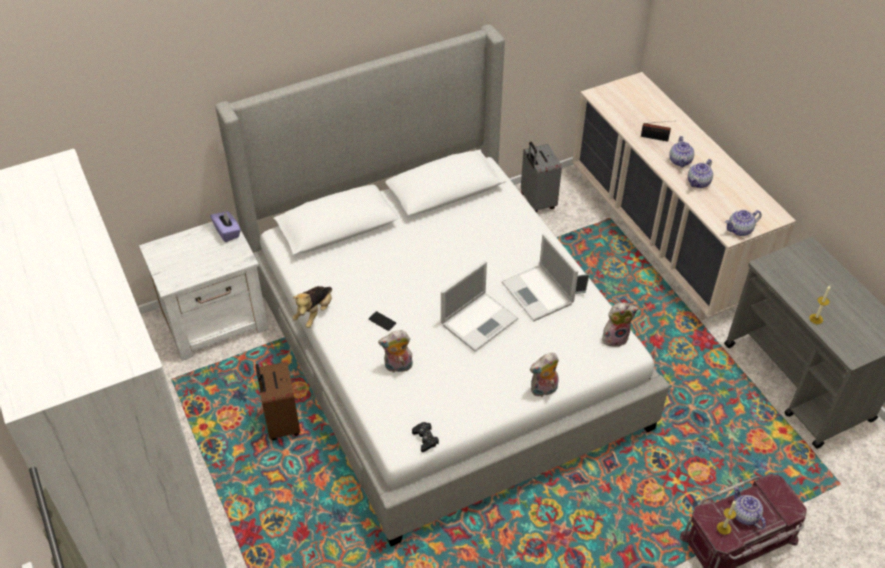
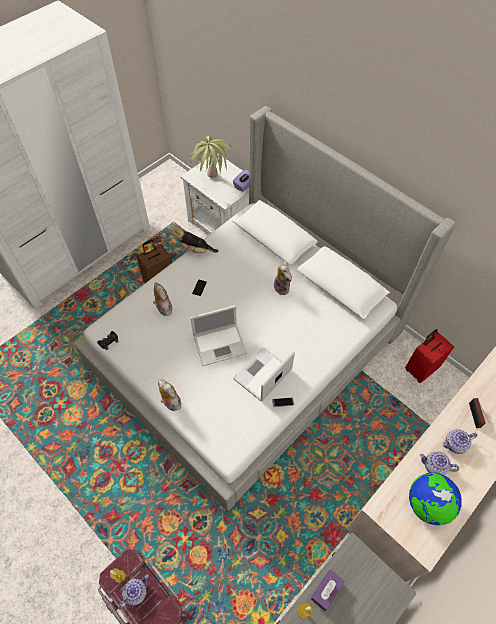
camera: 70 degrees right, 10 degrees up
laptop [441,261,518,352] -> laptop turned 45 degrees counterclockwise [190,305,247,366]
grey suitcase [521,142,562,213] -> red suitcase [405,329,454,383]
plush toy [602,303,638,347] -> plush toy moved to [274,263,292,295]
teapot [725,210,762,236] -> none
none -> potted plant [190,136,232,178]
none -> purple tissue box [311,570,345,611]
none -> globe [409,473,462,525]

